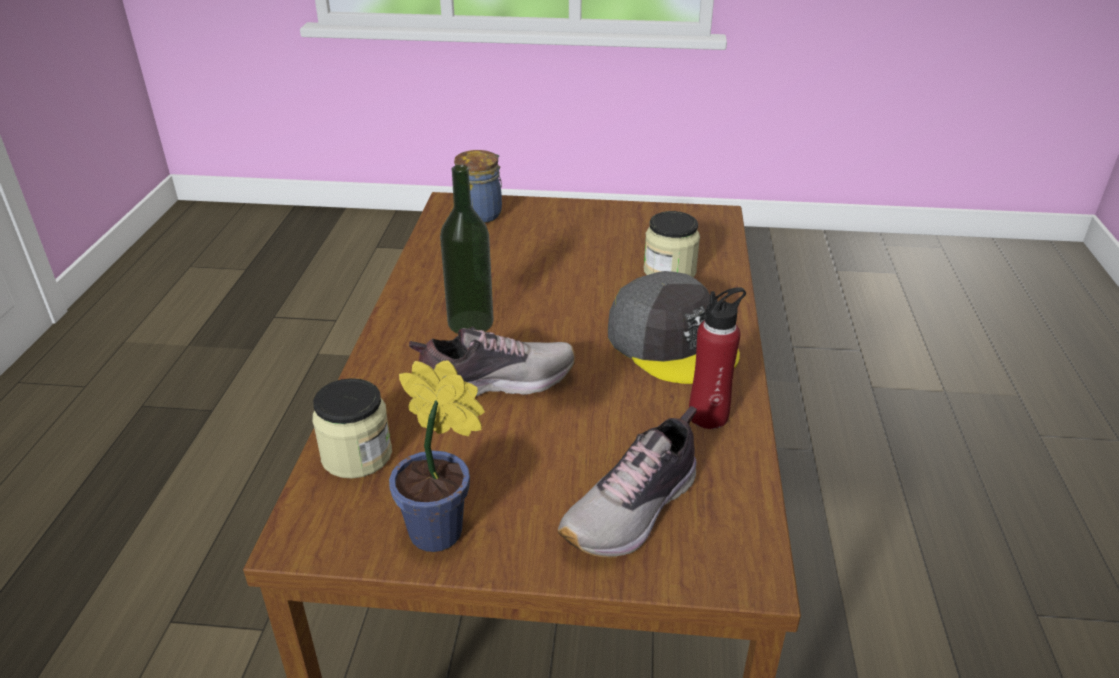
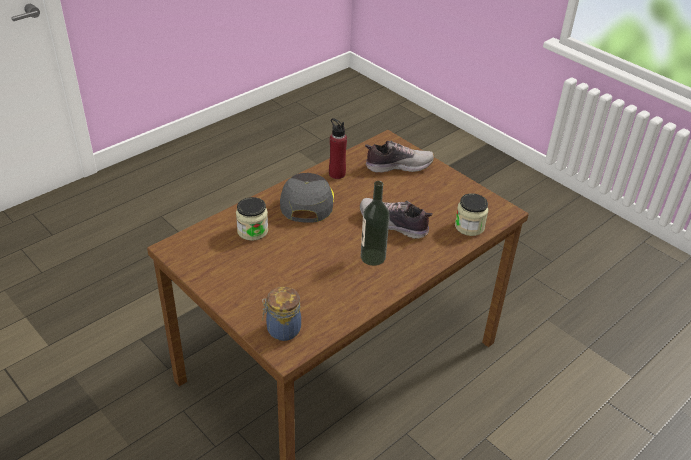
camera: 140 degrees left, 5 degrees up
potted plant [389,360,485,552] -> none

